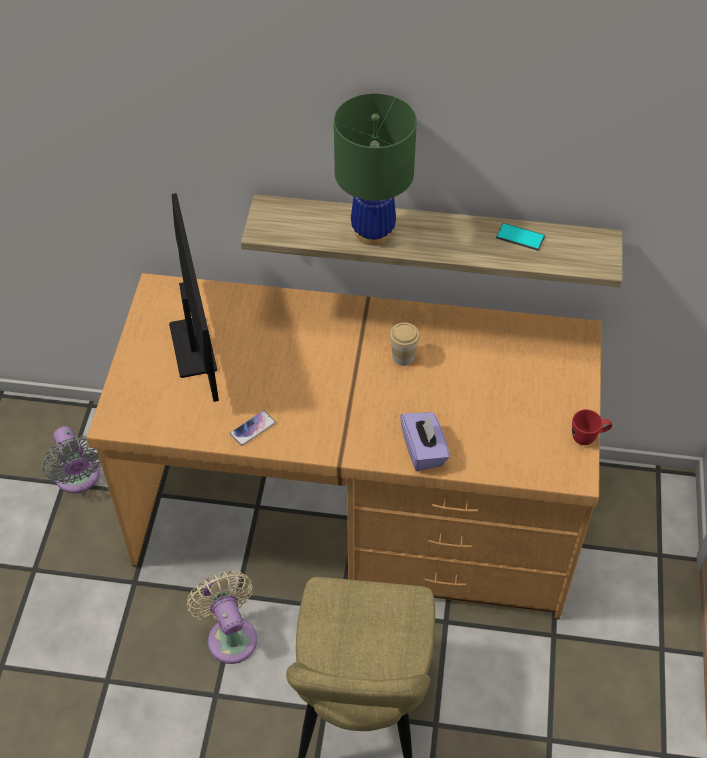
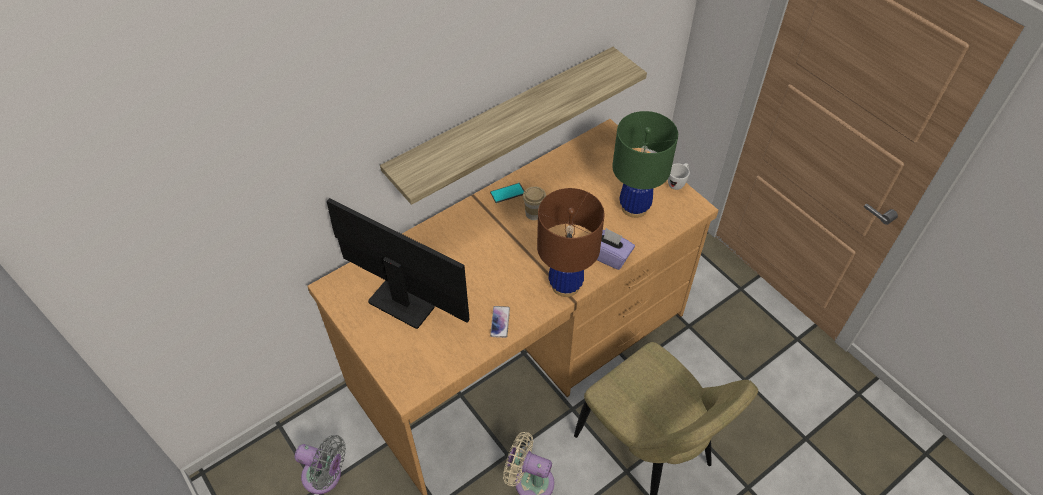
camera: 45 degrees left, 0 degrees up
green table lamp [334,93,417,245] -> green table lamp moved to [612,111,678,218]
phone [496,223,545,251] -> phone moved to [490,183,524,203]
red mug [572,409,612,445] -> white mug [668,163,690,190]
none -> brown table lamp [537,188,605,297]

